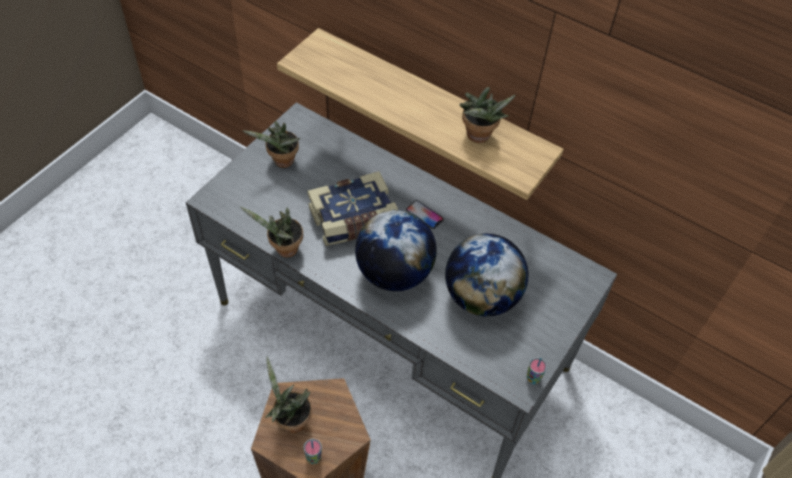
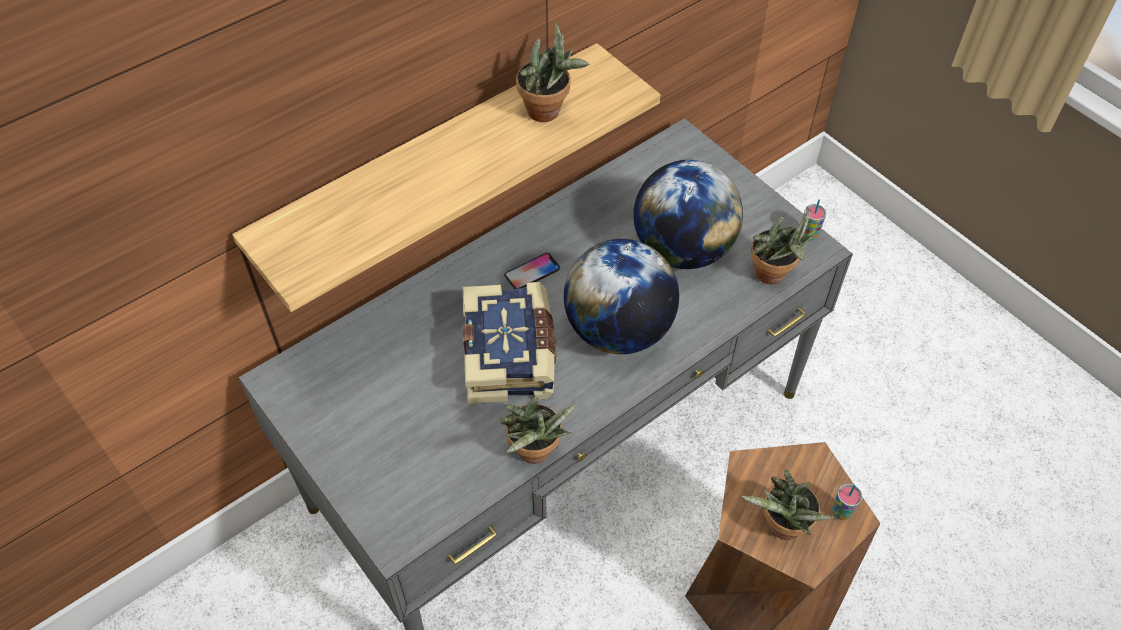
camera: 70 degrees left, 0 degrees up
potted plant [243,121,300,168] -> potted plant moved to [751,209,815,284]

